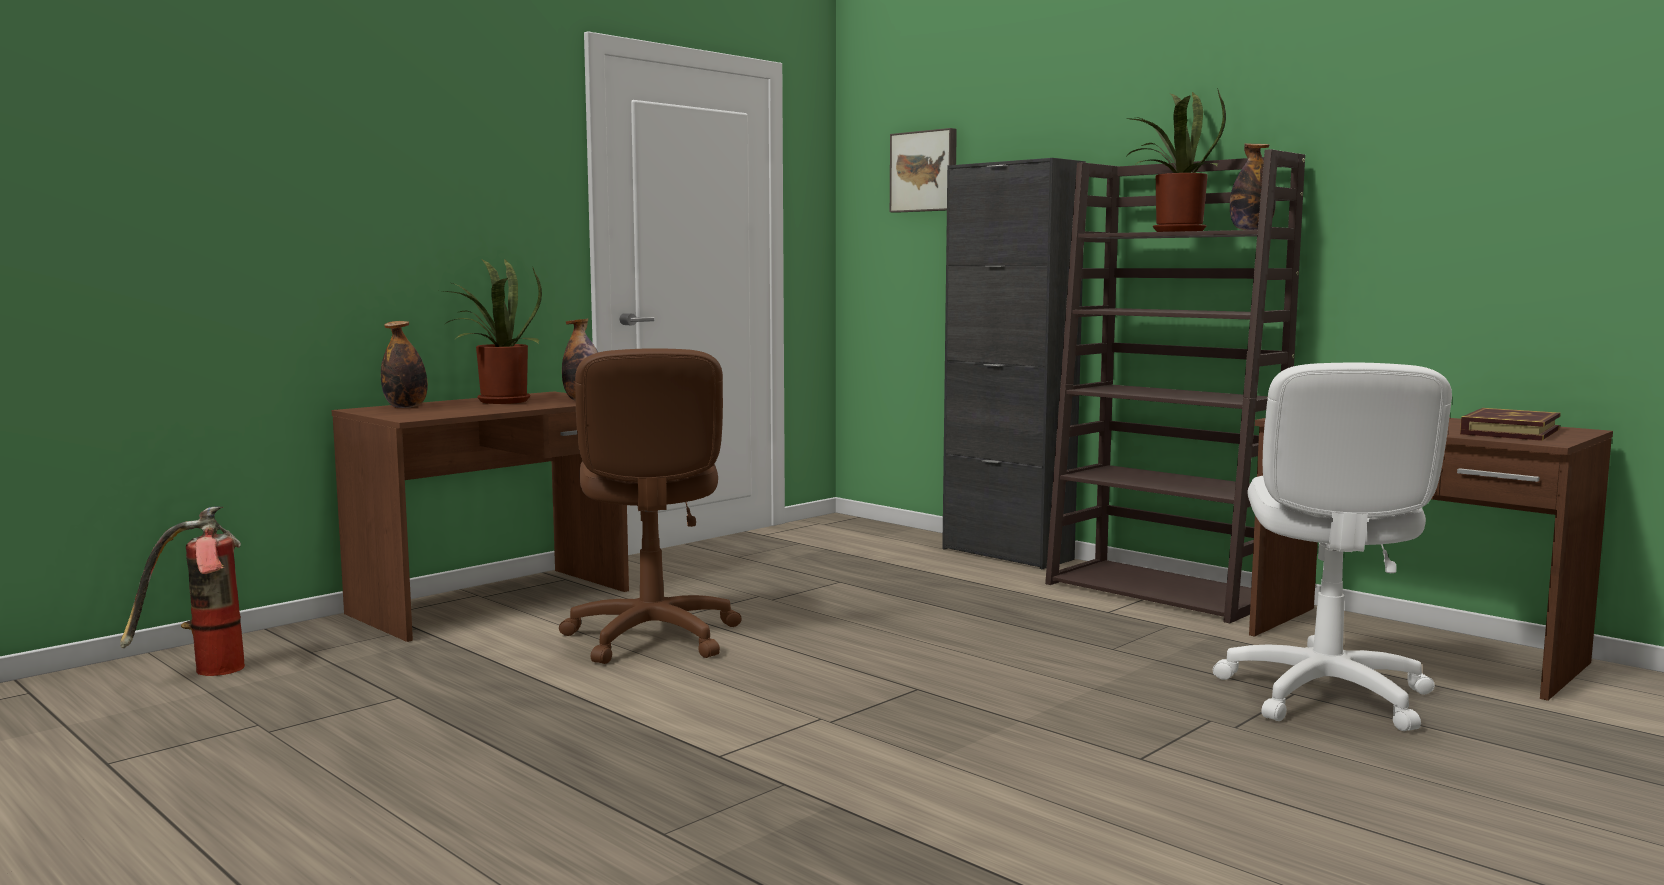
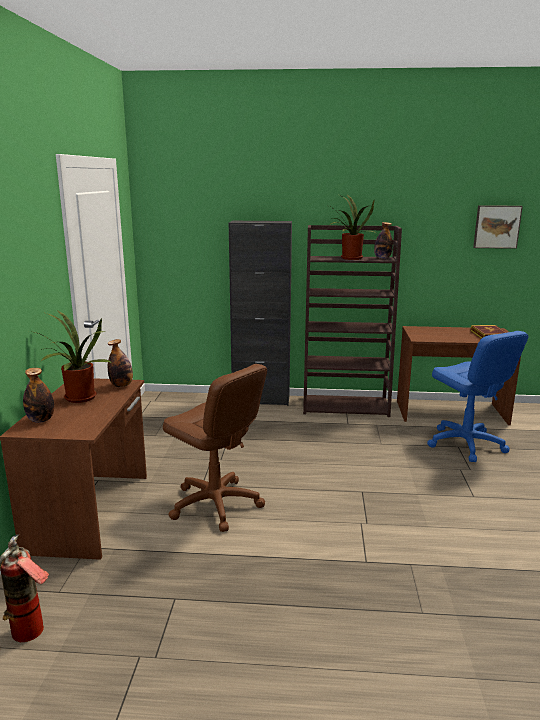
camera: 40 degrees left, 10 degrees up
picture [890,128,957,213] -> picture moved to [473,205,523,249]
white office chair [1213,363,1452,731] -> blue office chair [427,331,528,462]

